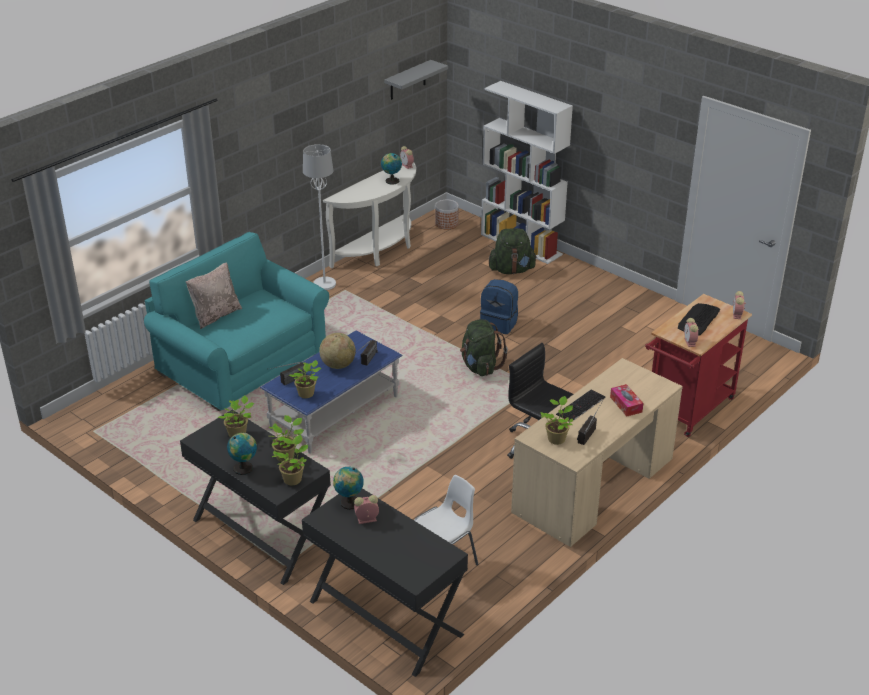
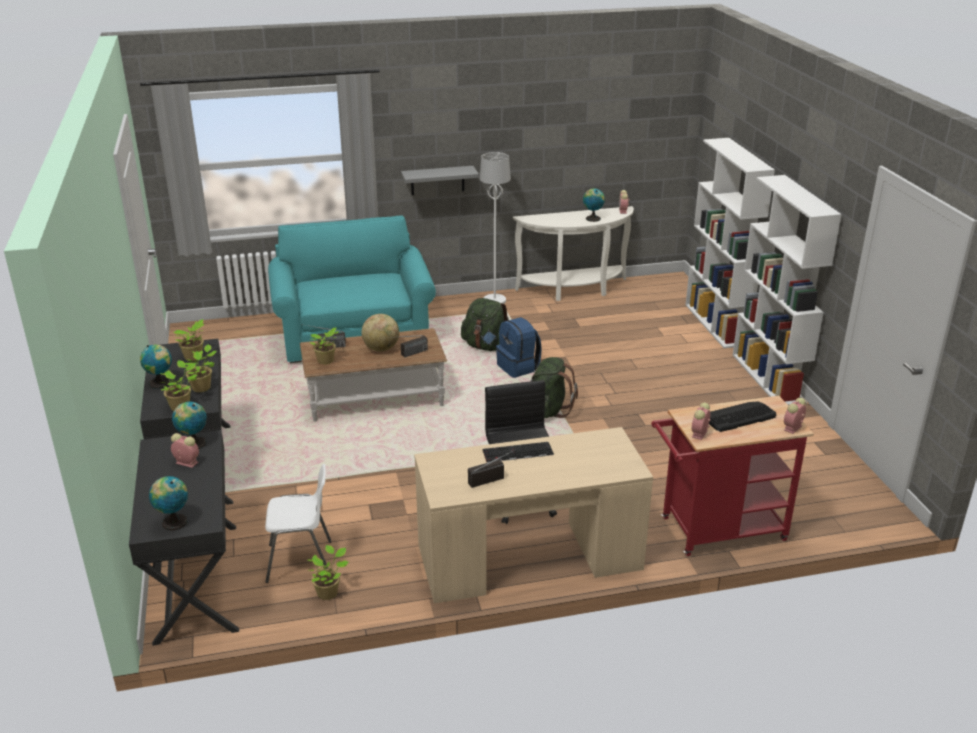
camera: 35 degrees right, 5 degrees down
beige pillow [186,262,242,329] -> none
blue coffee table [260,331,403,454] -> brown coffee table [300,328,447,422]
grey shelf [384,60,448,100] -> grey shelf moved to [401,166,479,195]
planter [435,200,459,230] -> none
blue backpack [480,279,518,334] -> blue backpack moved to [496,317,542,378]
green backpack [489,228,537,274] -> green backpack moved to [461,298,509,351]
potted plant [540,396,573,445] -> potted plant moved to [308,545,349,600]
tissue box [610,384,643,417] -> none
none -> globe [149,476,188,531]
none -> white bookcase [733,175,842,405]

